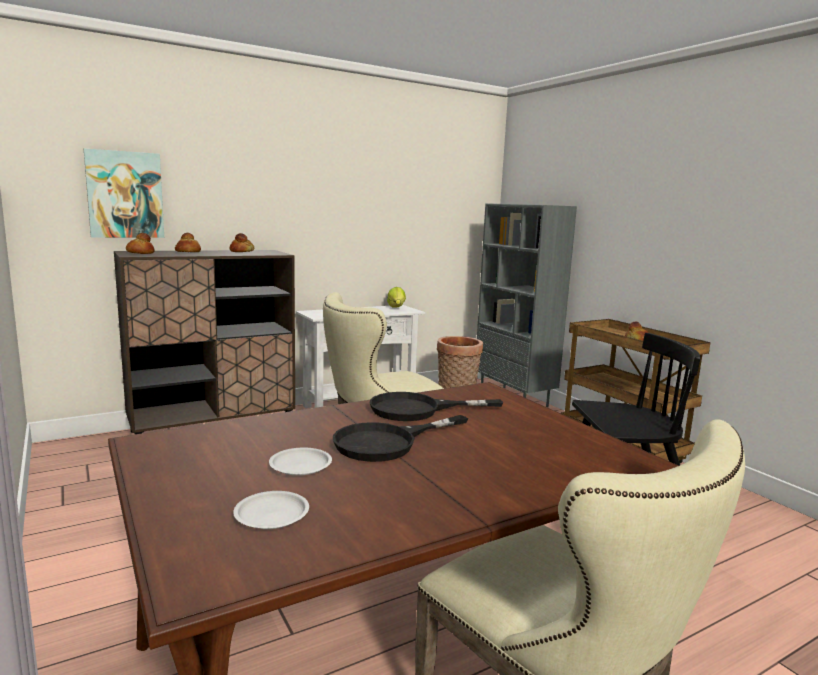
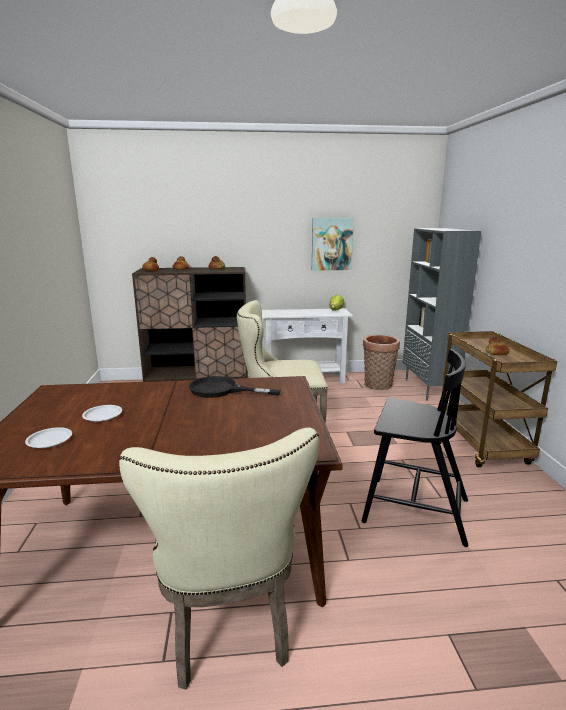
camera: 25 degrees right, 5 degrees up
picture [84,148,164,238] -> picture moved to [312,218,354,271]
black frying pan [333,415,468,462] -> none

